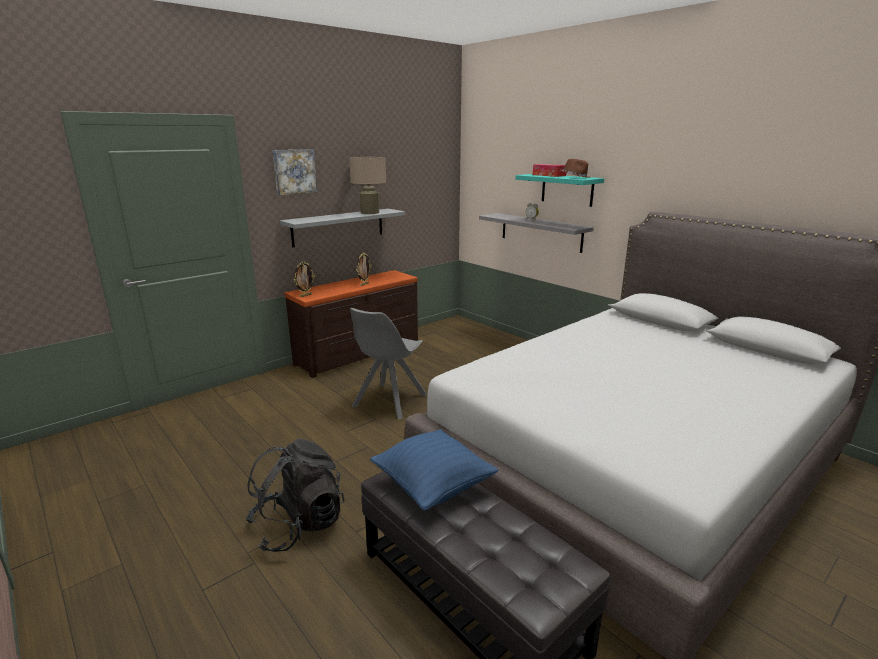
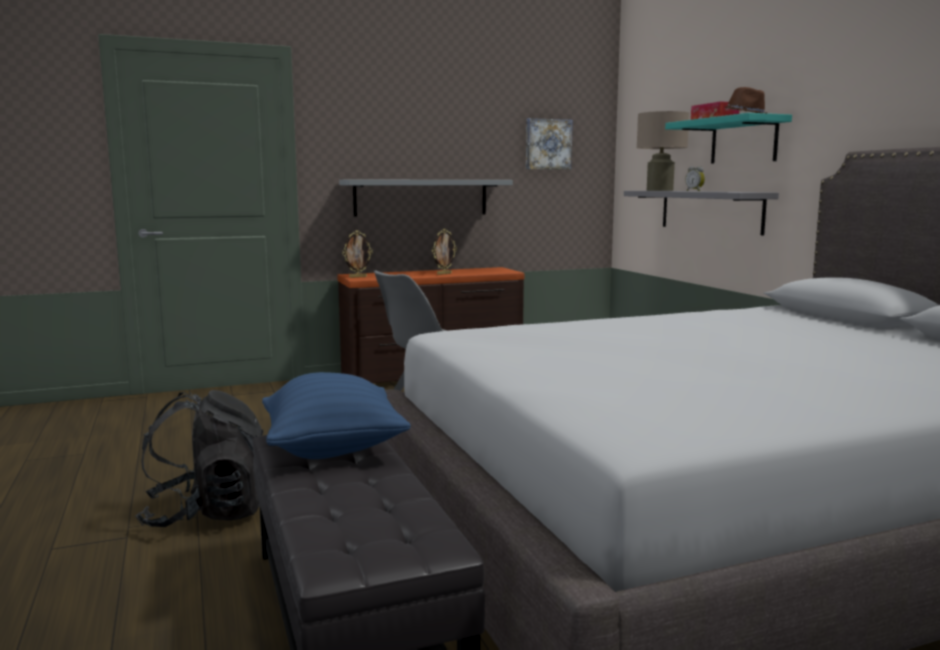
camera: 20 degrees right, 10 degrees down
picture [272,149,317,195] -> picture moved to [526,118,573,170]
beige table lamp [349,157,386,214] -> beige table lamp moved to [637,111,689,191]

